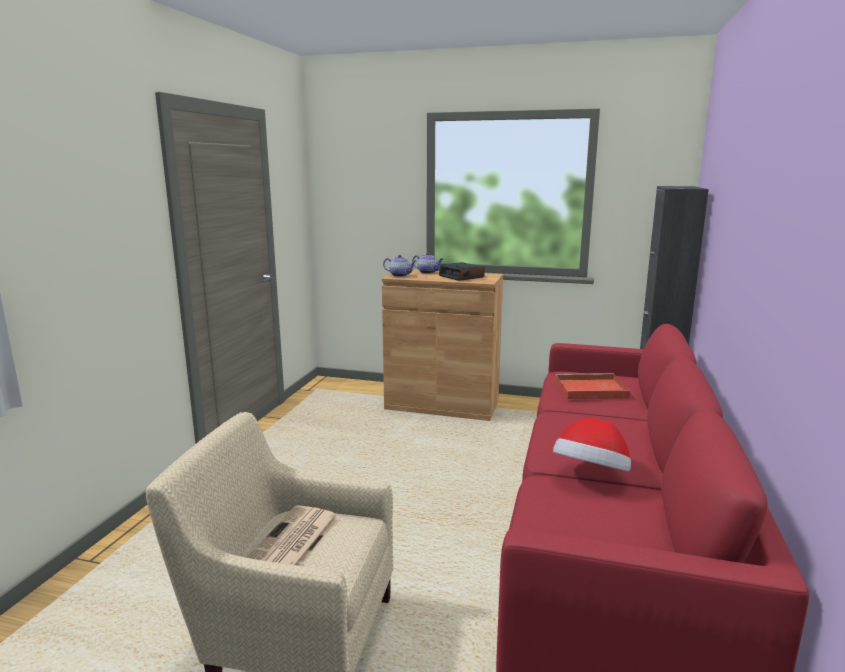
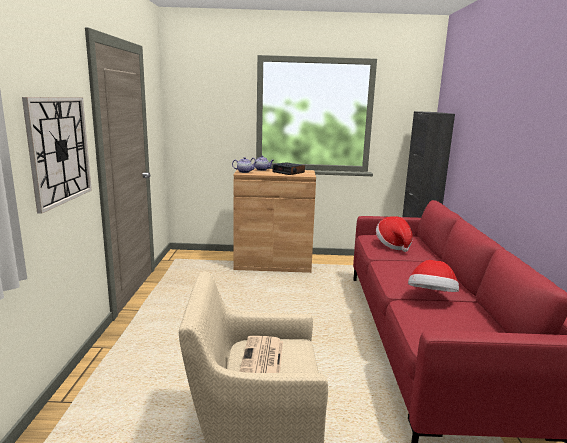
camera: 15 degrees left, 0 degrees up
red tray [555,373,630,399] -> hat [376,216,413,252]
none -> wall clock [22,97,92,214]

